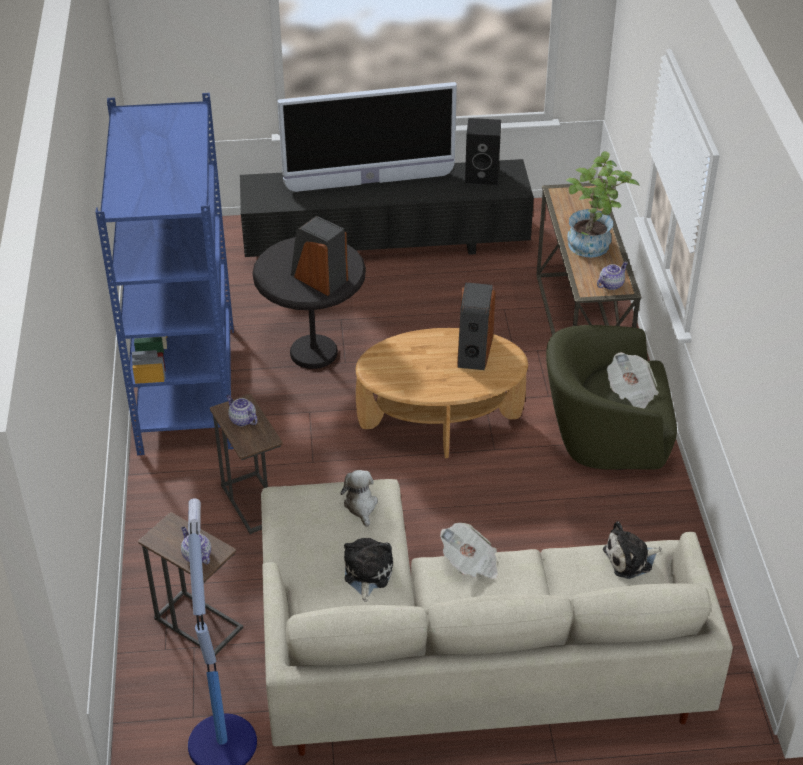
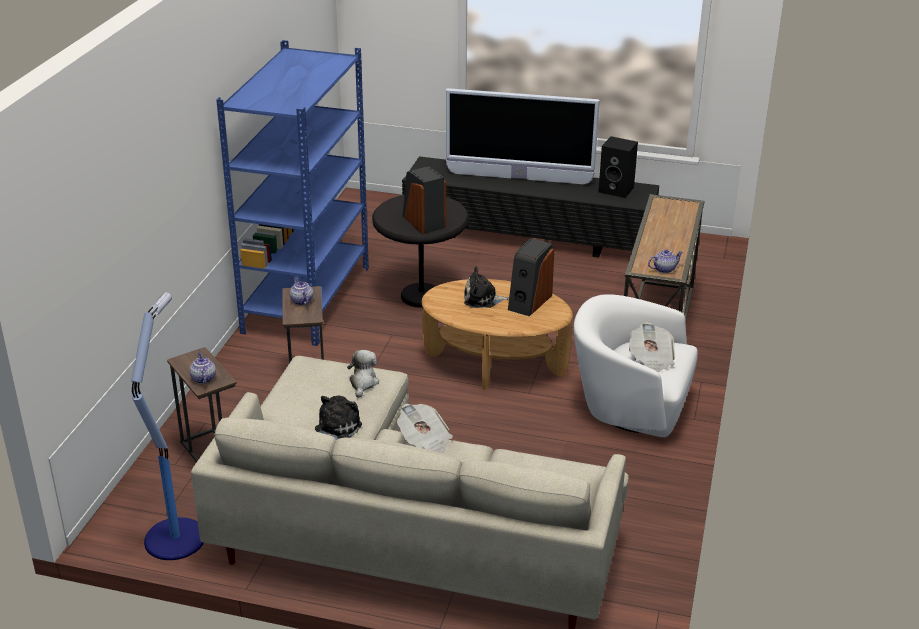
camera: 20 degrees right, 10 degrees down
green armchair [546,325,677,470] -> white armchair [574,294,698,437]
potted plant [566,151,640,258] -> none
plush toy [603,521,661,579] -> plush toy moved to [464,266,509,308]

